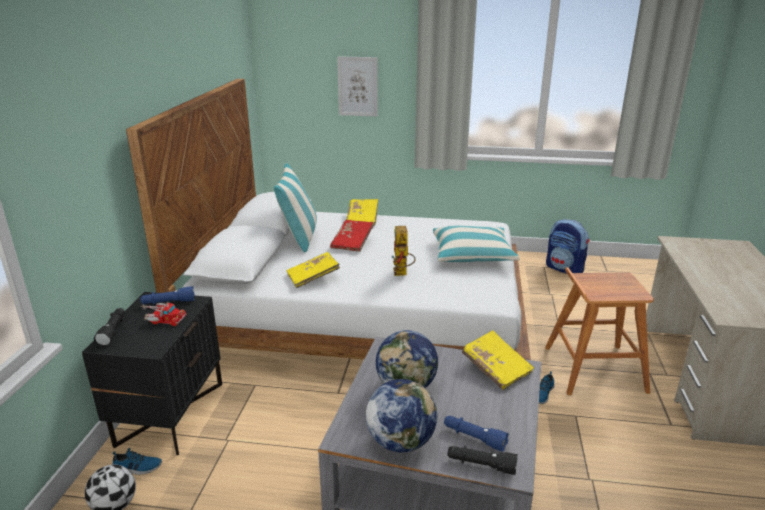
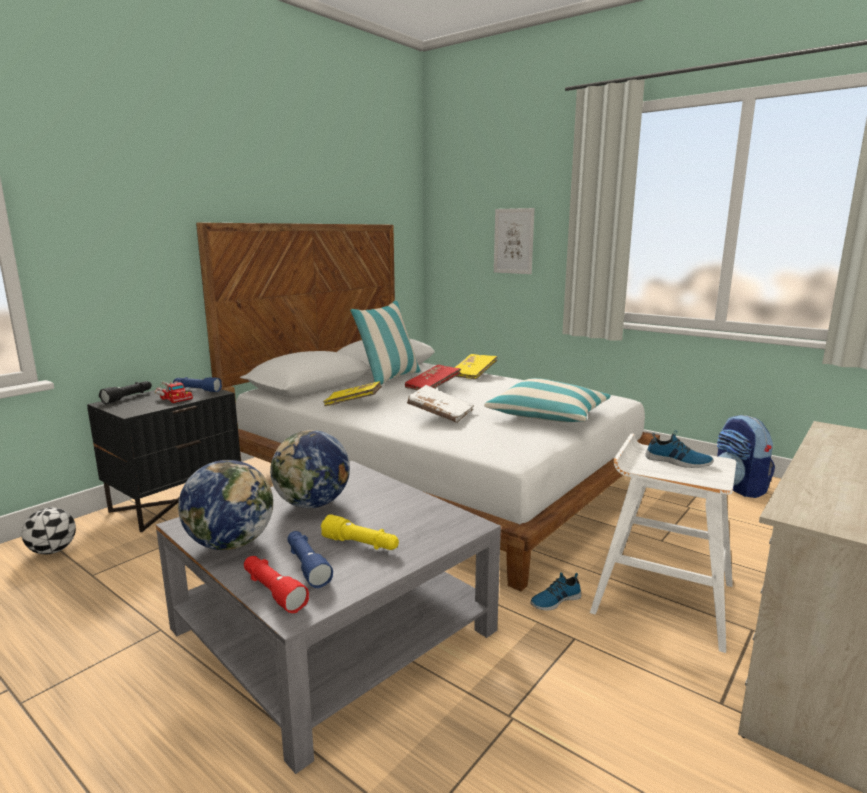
camera: 30 degrees right, 10 degrees down
shoe [112,448,162,475] -> shoe moved to [645,430,713,468]
toy robot [391,226,415,276] -> white book [407,385,474,423]
black flashlight [447,446,518,475] -> red flashlight [244,556,309,613]
yellow book [462,330,534,390] -> none
brown stool [545,267,654,395] -> white stool [590,433,736,653]
none -> yellow flashlight [321,514,399,550]

